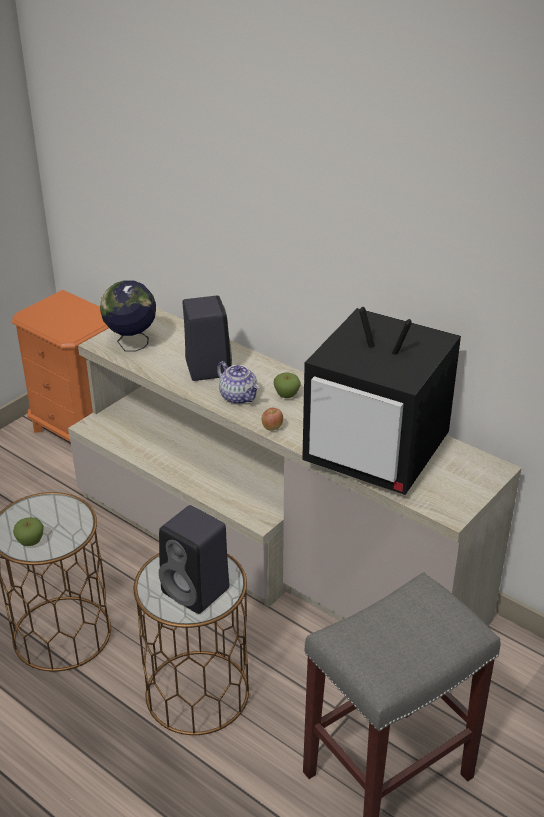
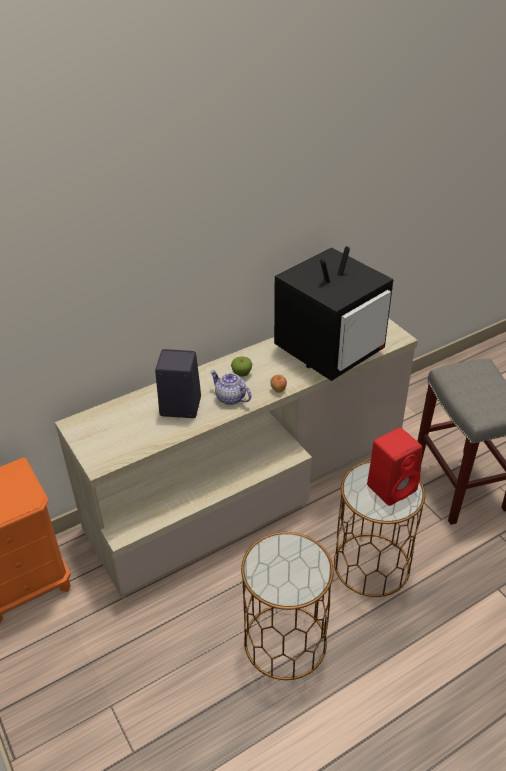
camera: 70 degrees left, 5 degrees up
apple [13,517,44,546] -> none
globe [100,280,156,351] -> none
black speaker [159,505,229,614] -> red speaker [367,427,423,506]
teapot [217,361,260,404] -> teapot turned 120 degrees counterclockwise [210,370,251,405]

